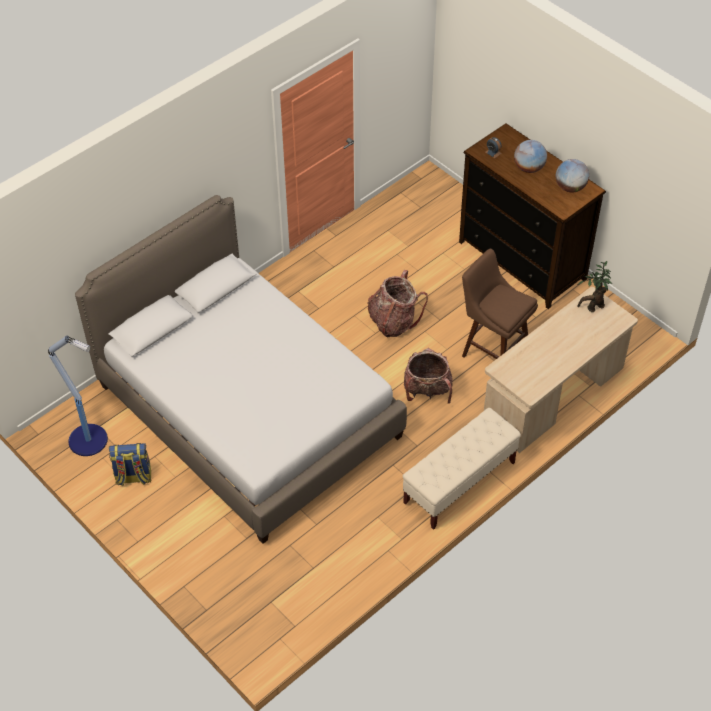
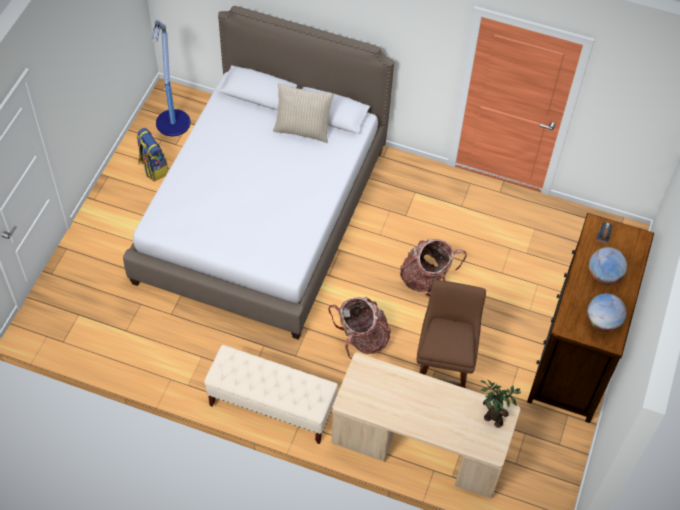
camera: 60 degrees right, 5 degrees up
none -> beige pillow [273,83,334,143]

